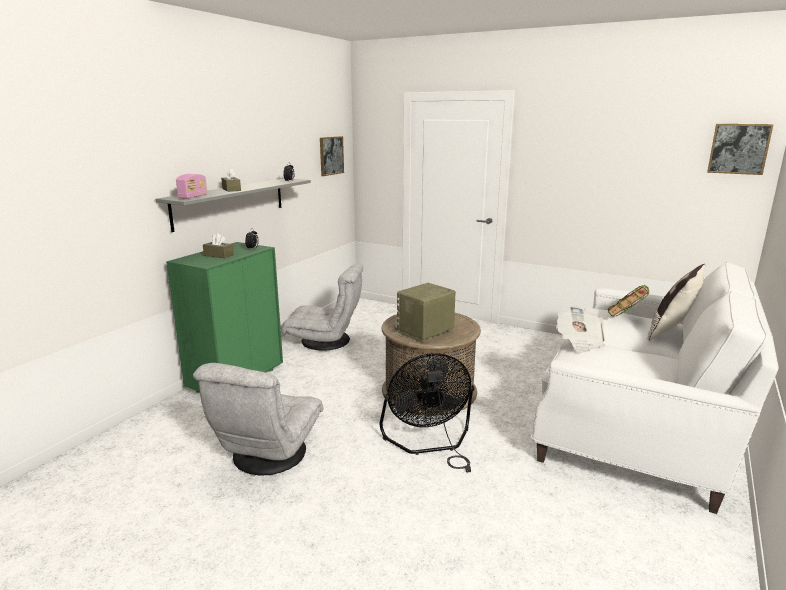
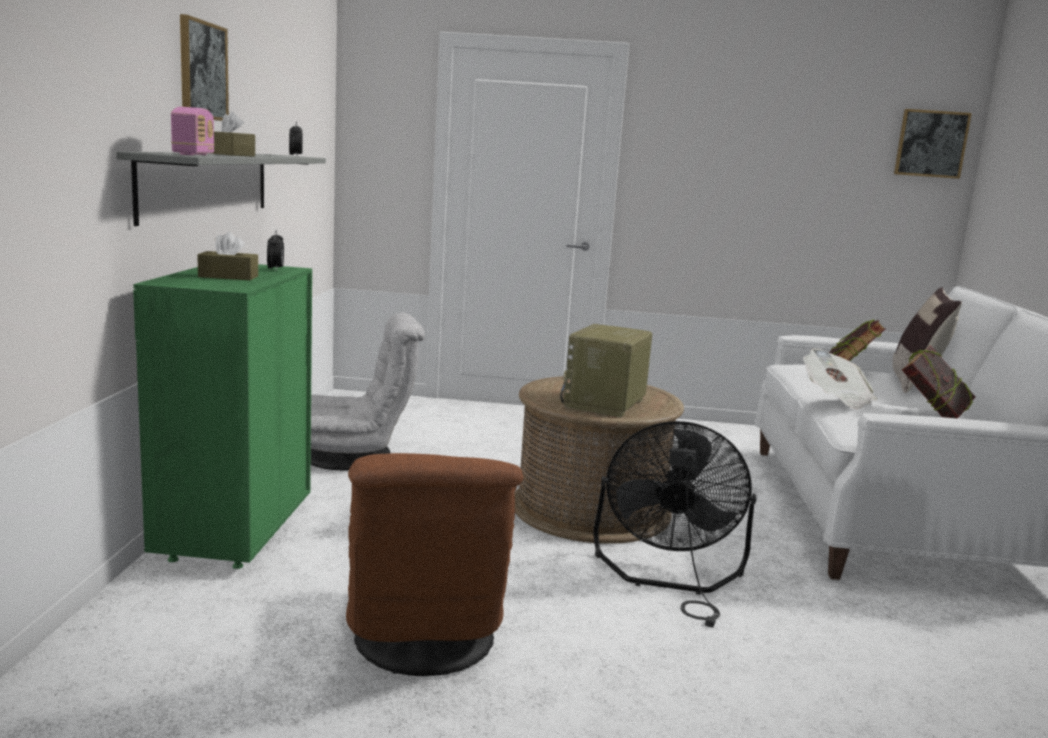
camera: 25 degrees left, 5 degrees down
grey armchair [193,363,323,476] -> brown armchair [346,453,523,676]
picture [320,136,344,176] -> picture moved to [180,14,229,121]
black fan [380,353,475,473] -> black fan turned 45 degrees clockwise [594,421,756,627]
none -> book [902,345,975,418]

